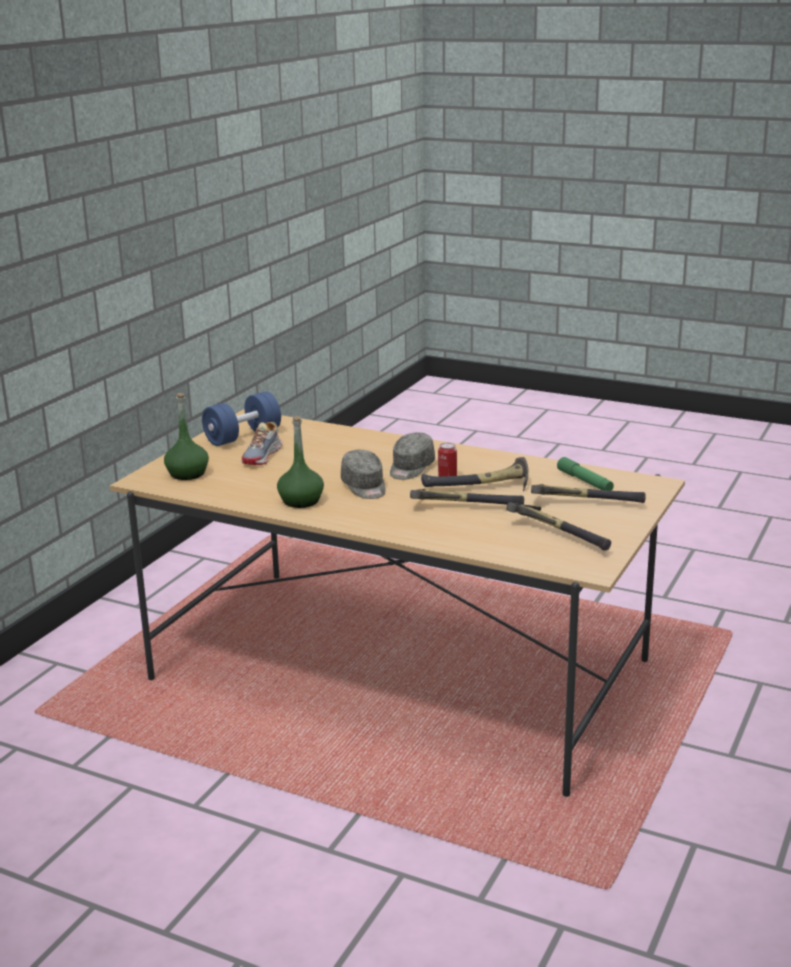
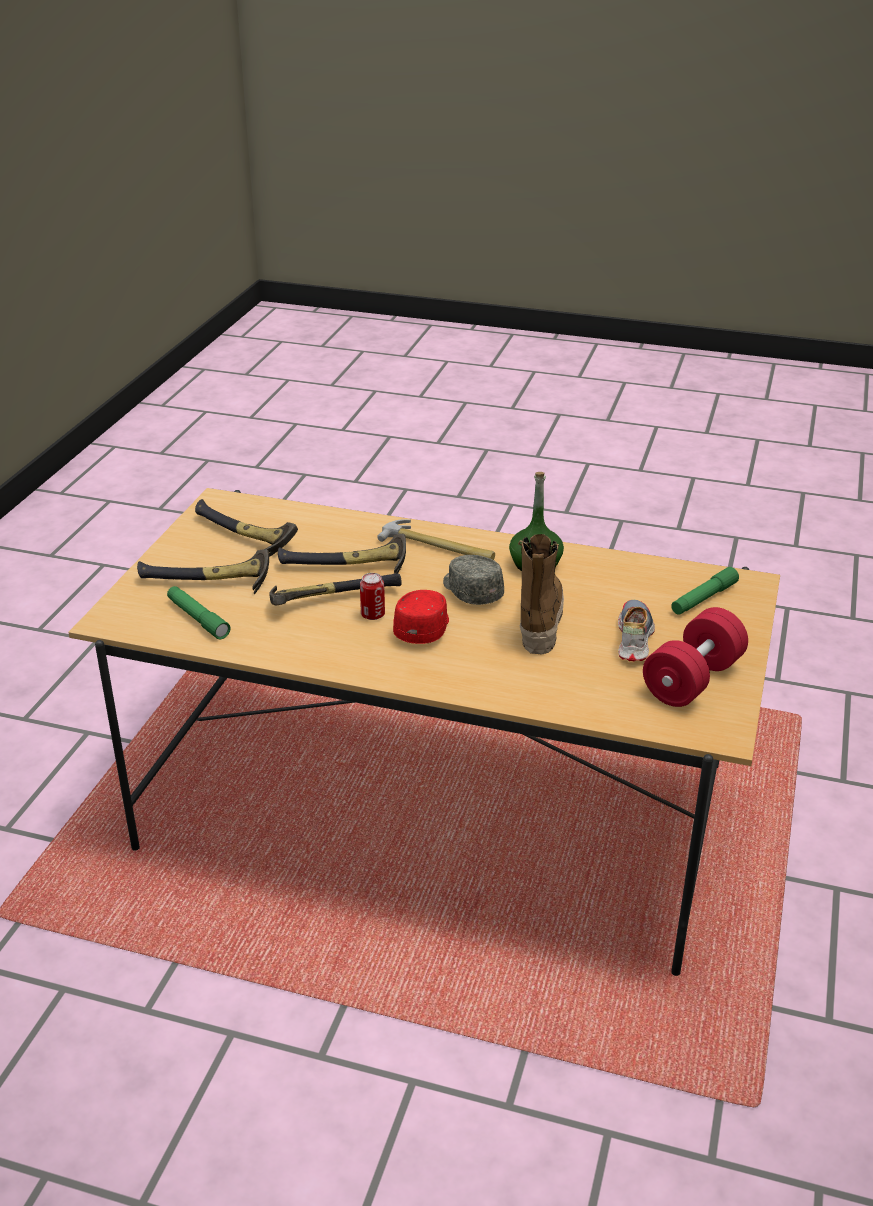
camera: 170 degrees right, 10 degrees up
green bottle [164,393,209,480] -> green flashlight [671,567,739,615]
blue dumbbell [202,391,281,446] -> red dumbbell [643,607,748,707]
grey cap [390,432,435,480] -> red cap [393,590,449,644]
none -> hammer [377,519,495,560]
none -> boot [518,534,564,654]

